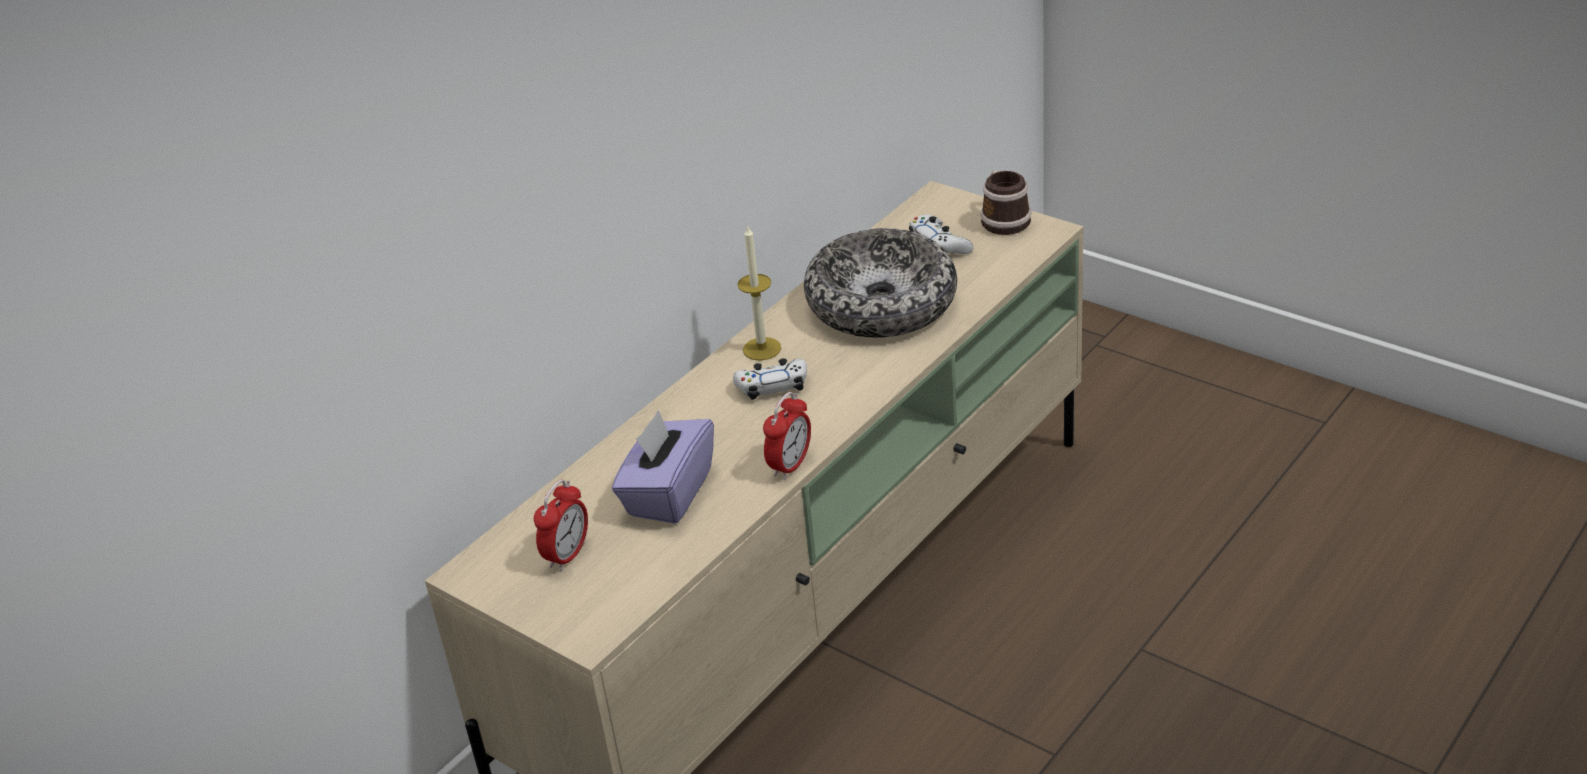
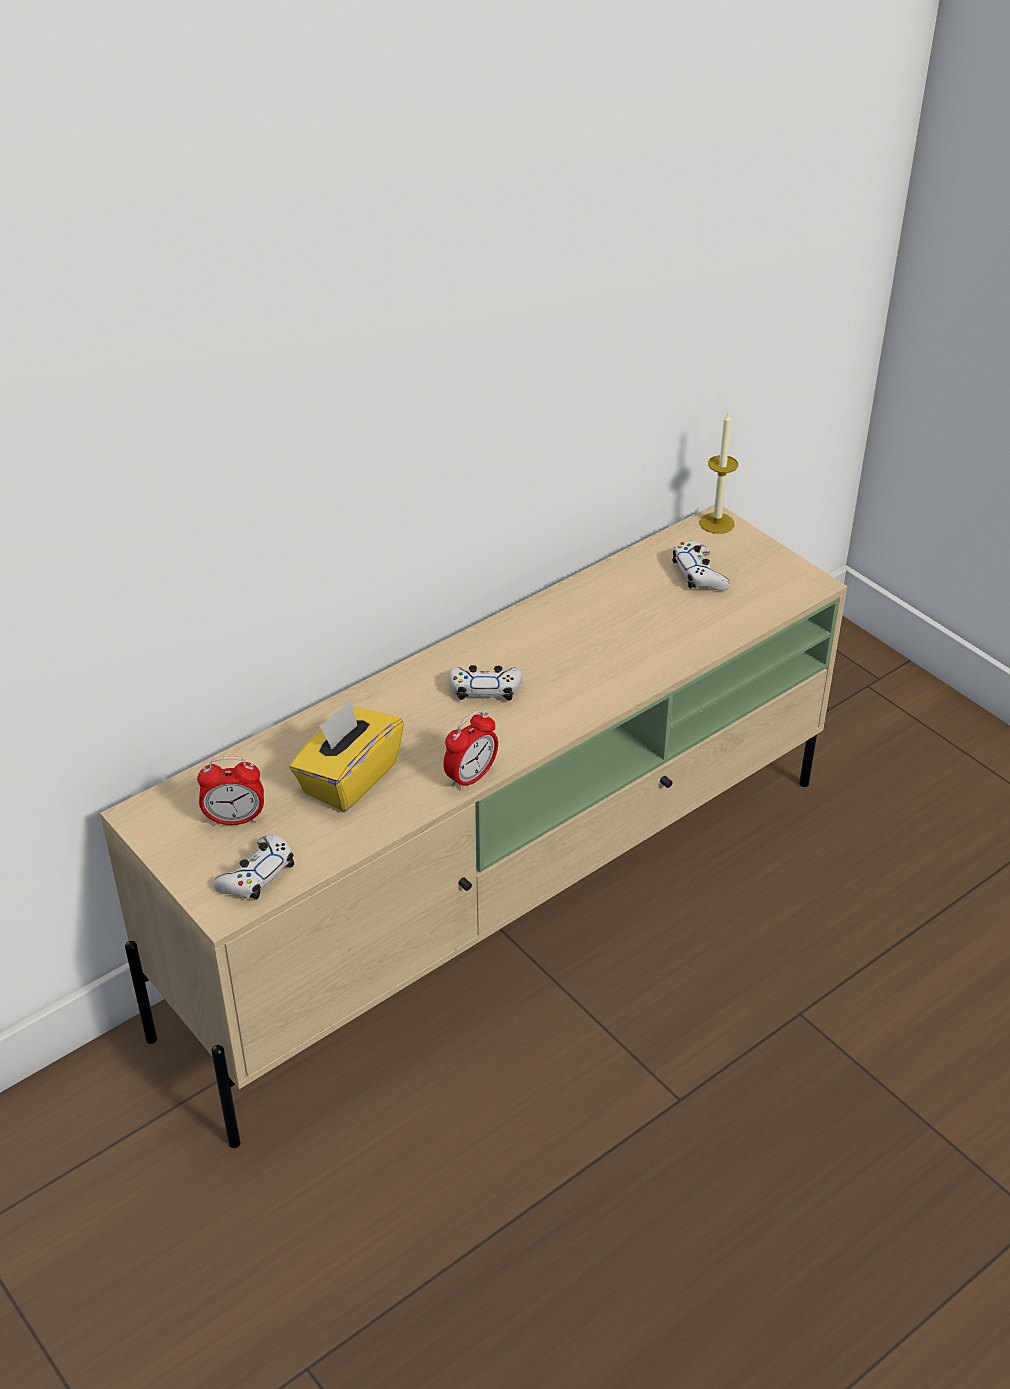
camera: 10 degrees right, 5 degrees up
alarm clock [534,480,588,571] -> alarm clock turned 45 degrees clockwise [197,757,264,826]
purple tissue box [612,410,714,524] -> yellow tissue box [289,700,404,812]
candle [738,225,781,361] -> candle moved to [700,411,738,534]
bowl [804,228,957,338] -> none
mug [980,170,1032,235] -> none
none -> white game controller [213,834,294,900]

